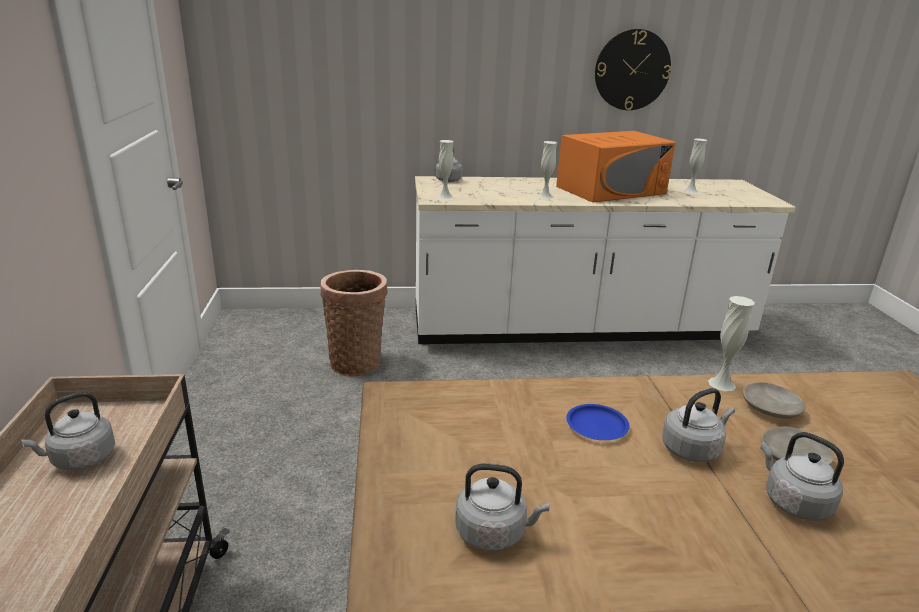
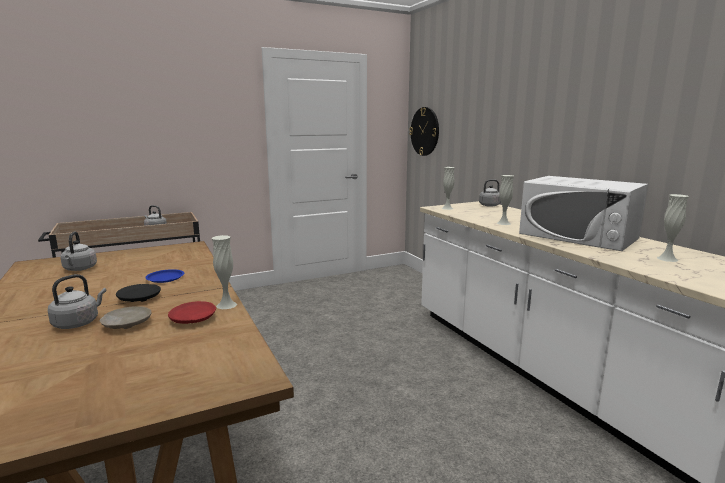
camera: 70 degrees right, 10 degrees down
basket [320,270,388,377] -> none
orange microwave [556,131,675,203] -> white microwave [519,176,648,251]
wall clock [595,29,671,110] -> wall clock moved to [409,107,439,156]
grey kettle [662,388,735,462] -> black plate [116,284,161,302]
beige plate [743,382,806,419] -> red plate [168,301,216,324]

